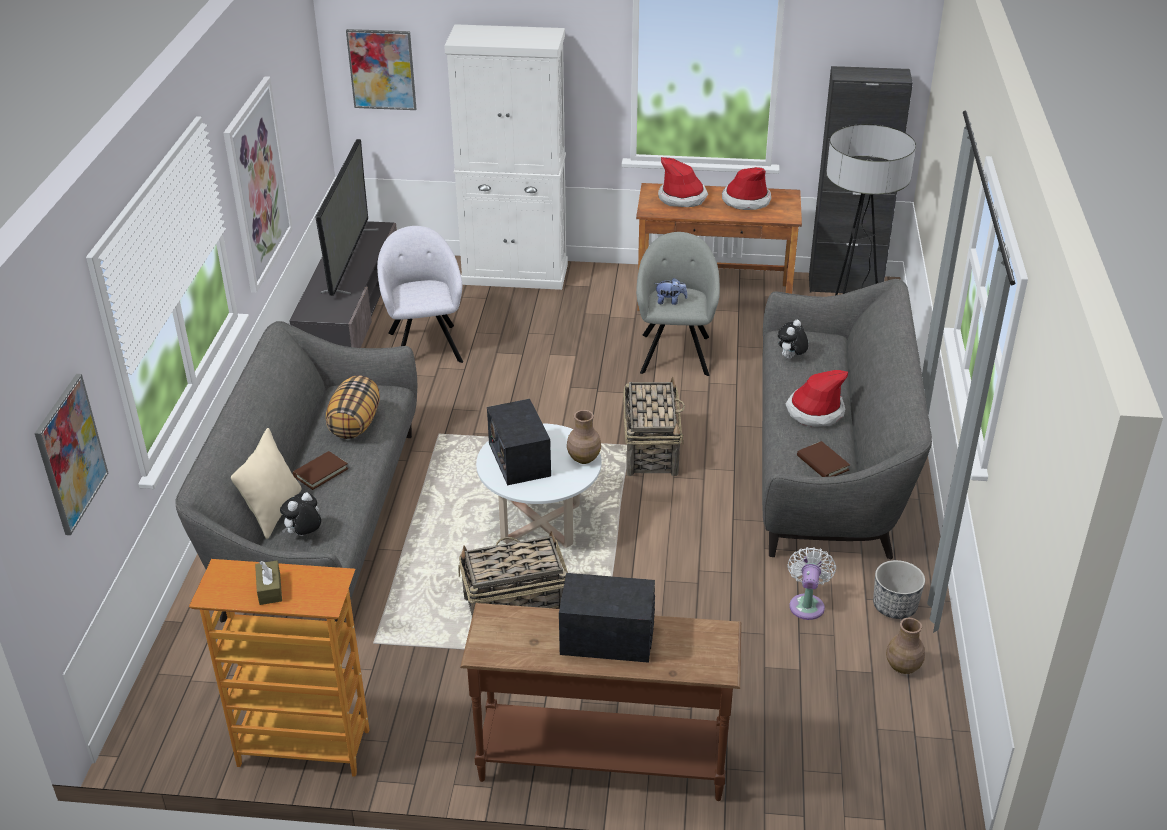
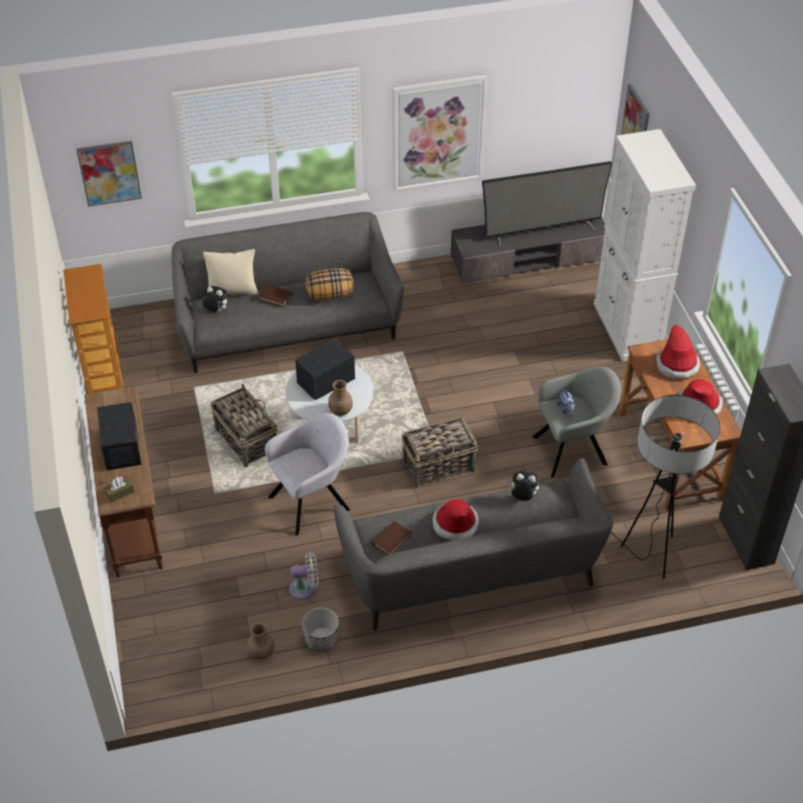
camera: 70 degrees right, 10 degrees up
brown tissue box [255,561,282,605] -> brown tissue box moved to [104,477,134,503]
grey armchair [377,226,463,363] -> grey armchair moved to [265,413,350,536]

